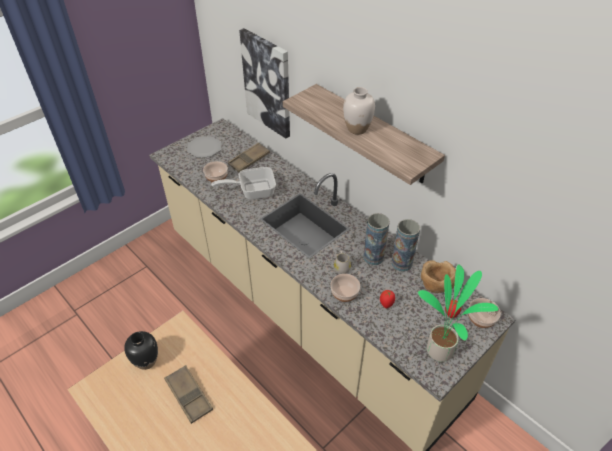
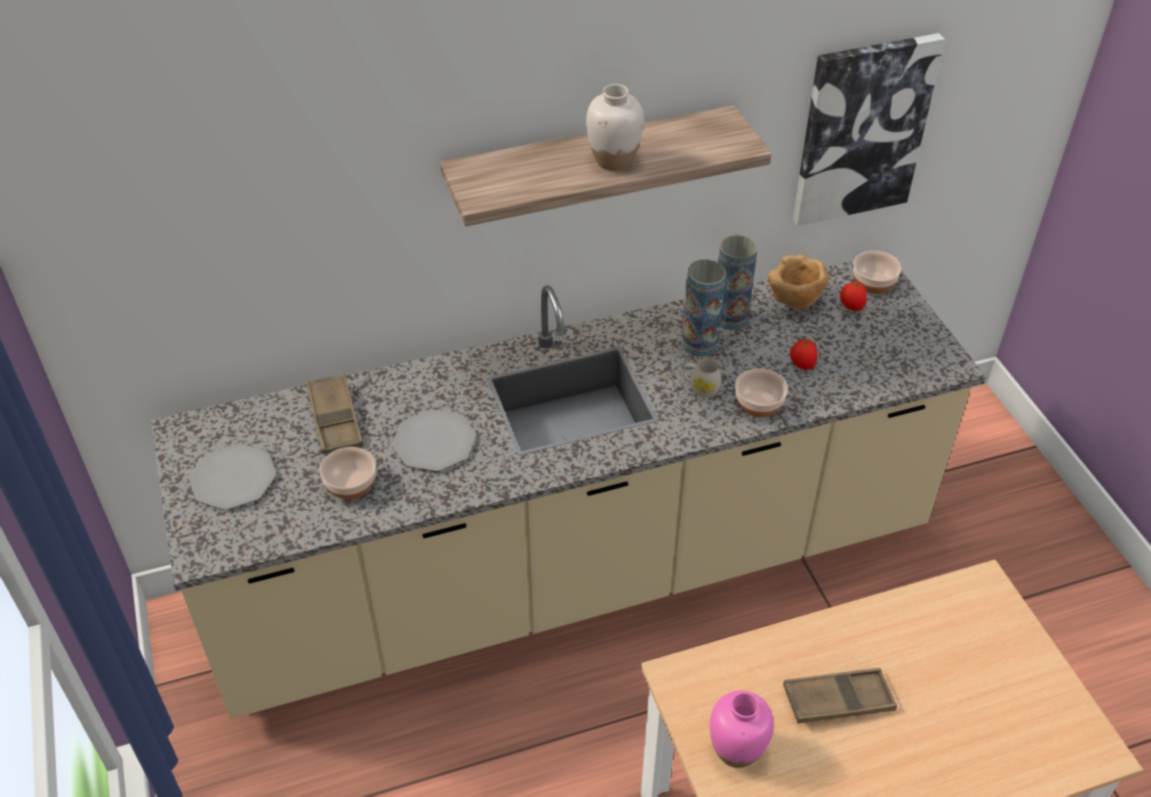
camera: 65 degrees left, 0 degrees up
black vase [124,331,158,370] -> pink vase [710,690,774,768]
frying pan [211,167,276,200] -> plate [392,409,476,472]
picture [239,28,290,138] -> picture moved to [793,33,945,226]
potted plant [418,264,499,362] -> none

